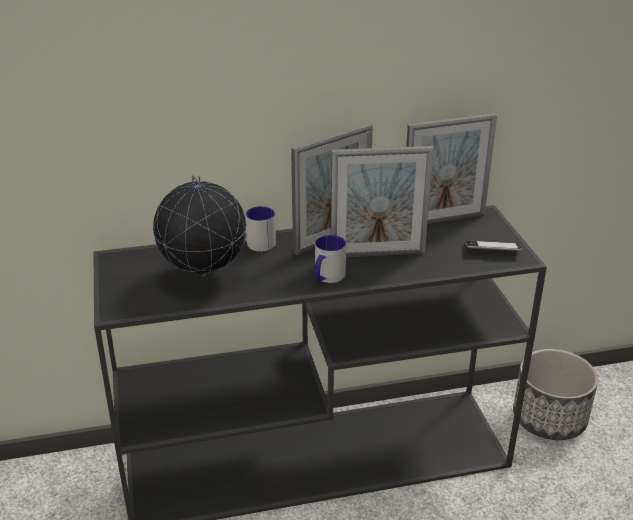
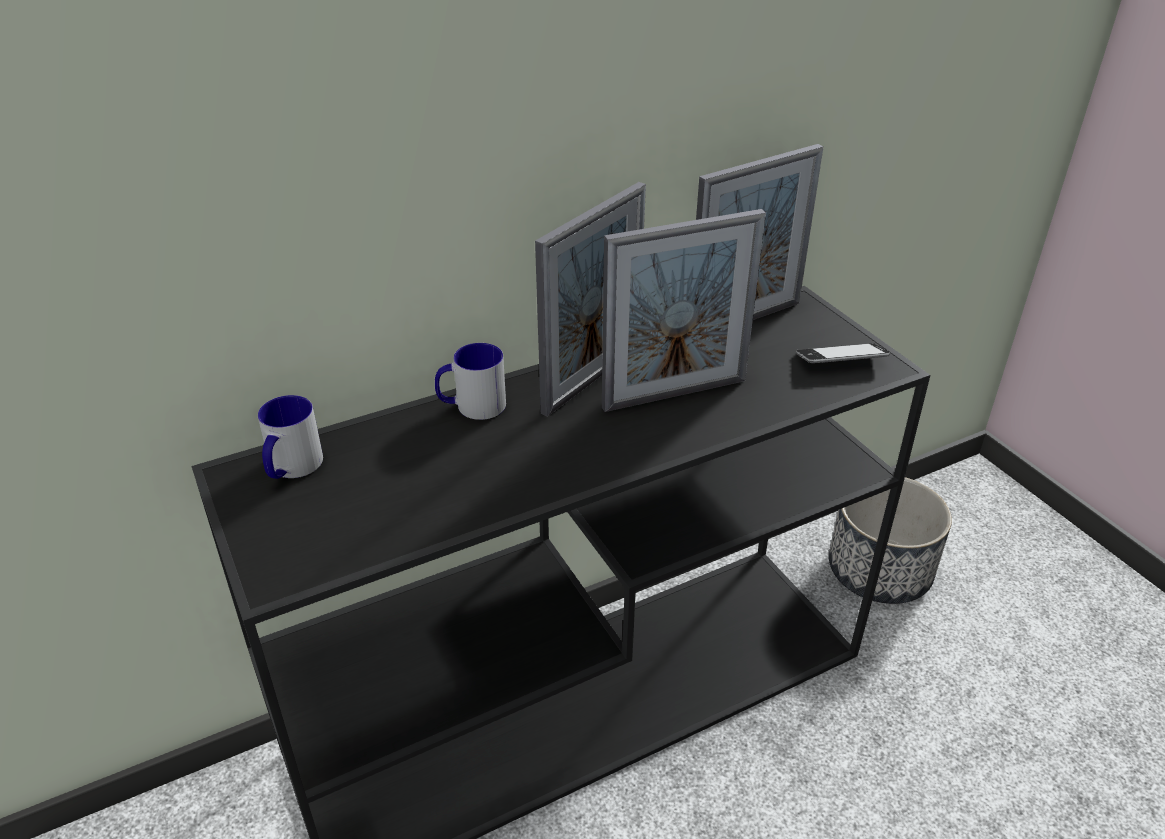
camera: 15 degrees left, 5 degrees up
globe [153,175,247,277] -> none
mug [315,235,346,283] -> mug moved to [258,395,323,479]

